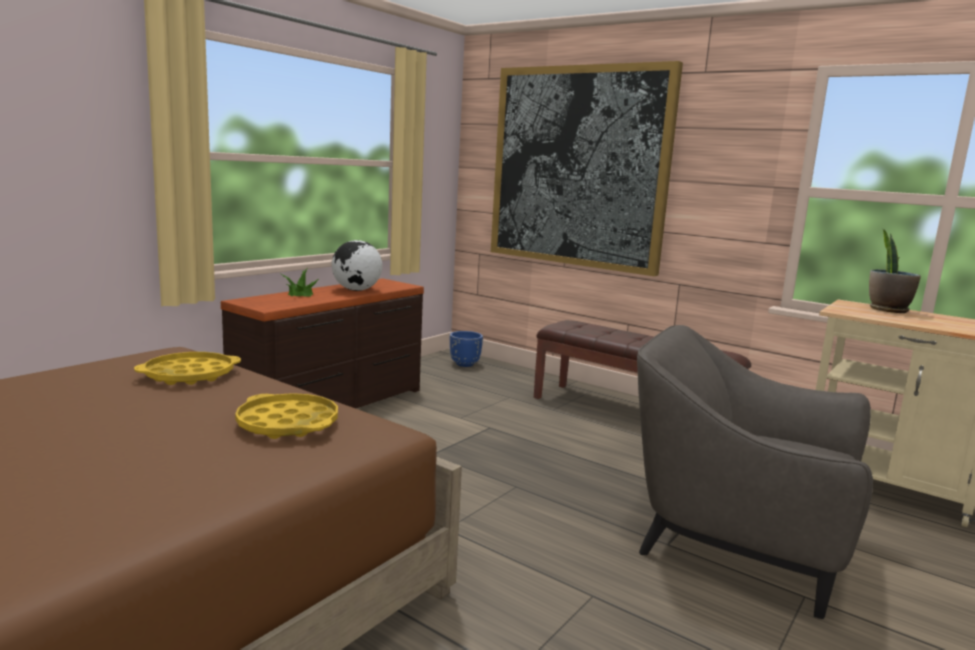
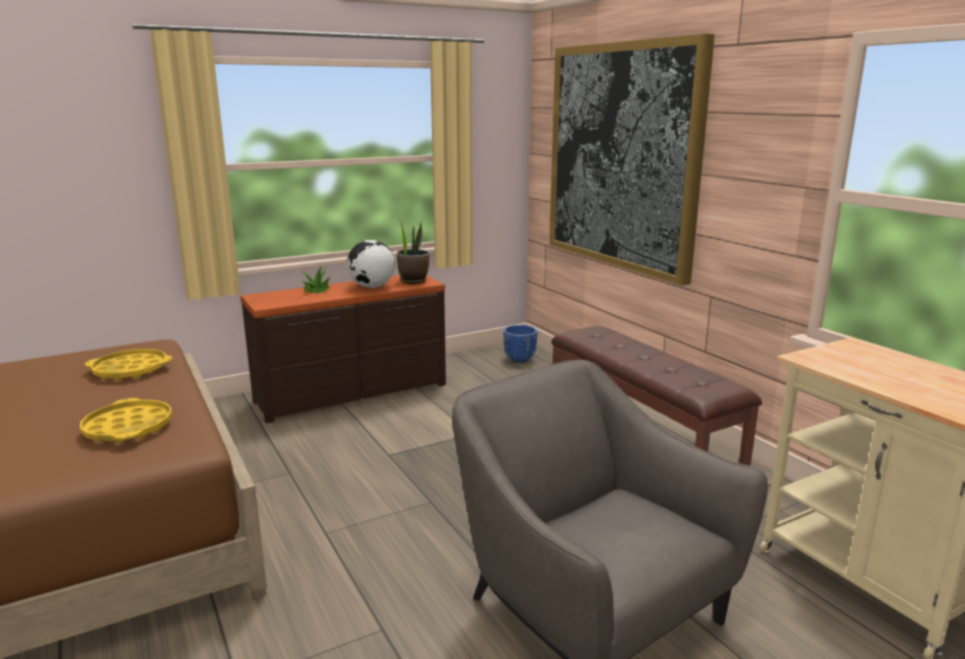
camera: 25 degrees right, 5 degrees up
potted plant [869,229,921,313] -> potted plant moved to [397,219,430,284]

